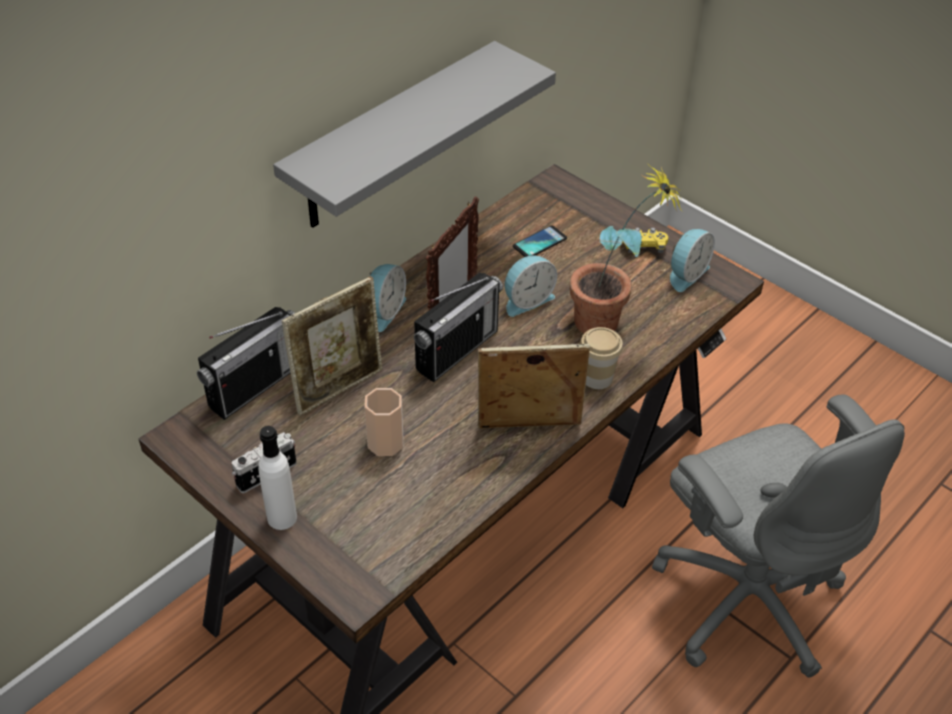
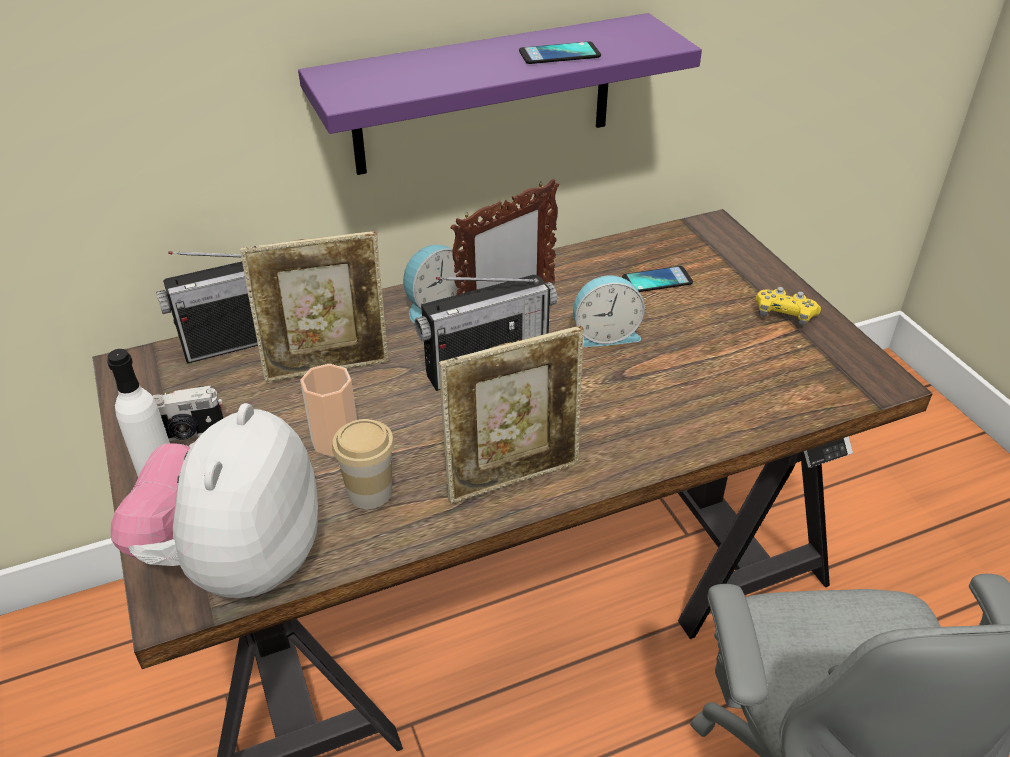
camera: 25 degrees right, 5 degrees down
grey shelf [273,41,556,228] -> purple shelf [298,13,702,175]
picture frame [478,344,590,429] -> picture frame turned 135 degrees clockwise [439,326,584,504]
potted plant [570,163,682,333] -> none
cup [580,327,623,389] -> cup moved to [332,419,395,509]
alarm clock [670,229,715,292] -> none
none -> plush toy [110,403,318,598]
none -> phone [519,42,601,64]

